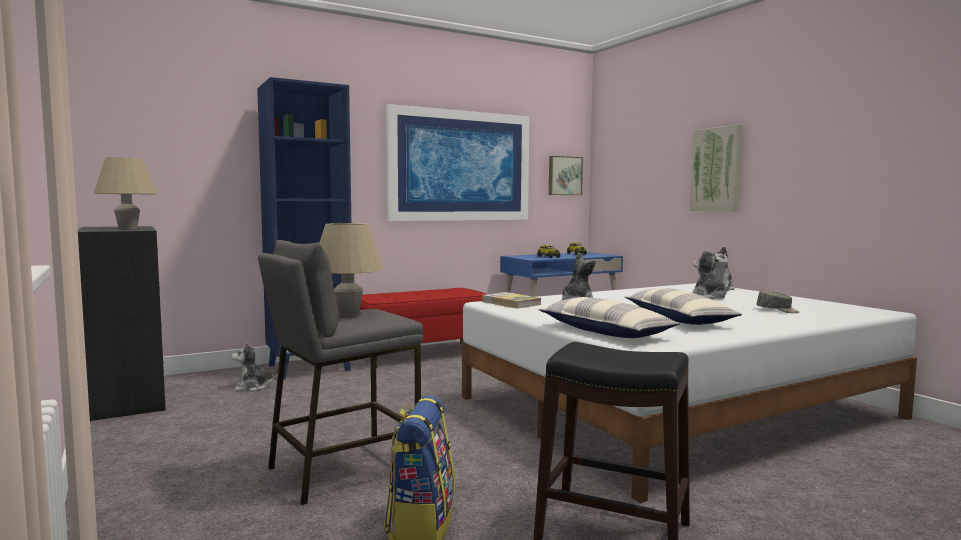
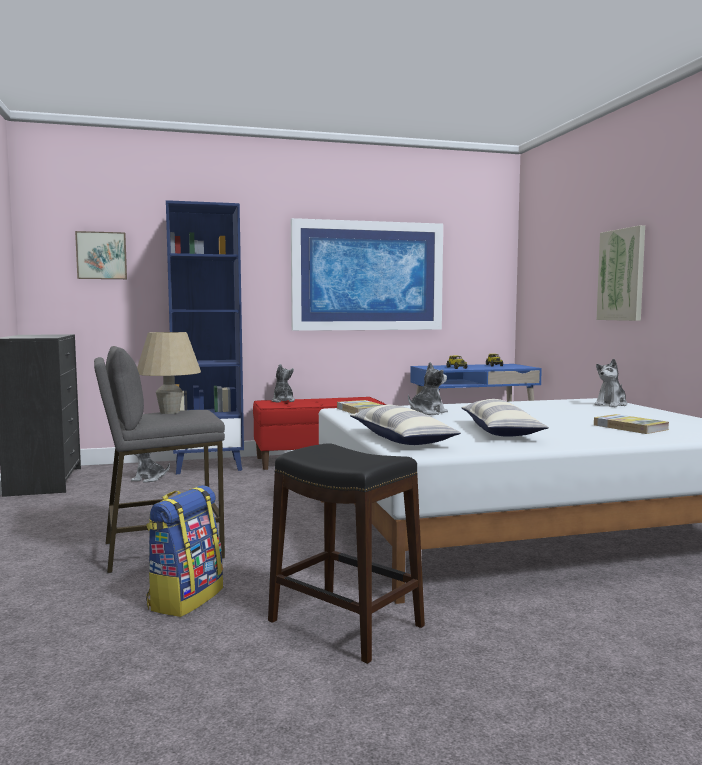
camera: 15 degrees right, 0 degrees up
beige table lamp [94,157,157,229] -> none
picture [549,156,583,195] -> picture moved to [75,231,127,279]
plush toy [692,250,731,299] -> plush toy moved to [272,364,295,403]
grey cap [757,290,799,313] -> book [594,414,669,434]

